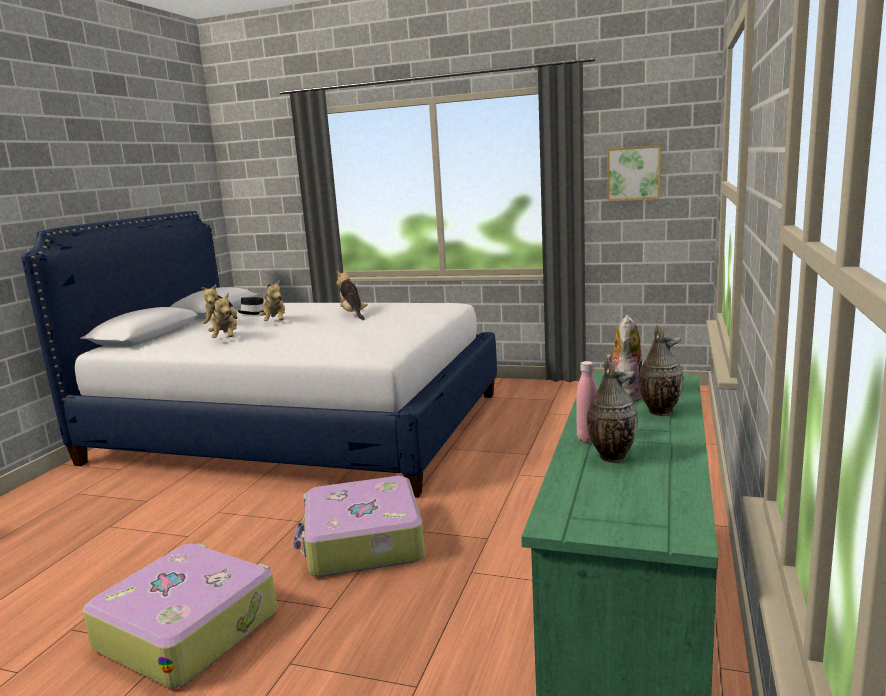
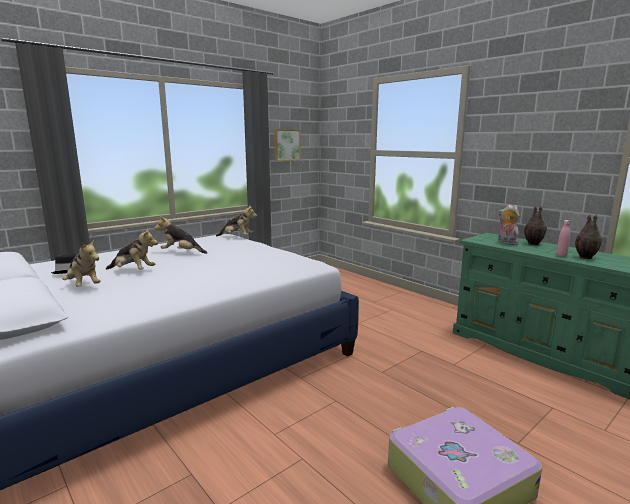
camera: 60 degrees left, 0 degrees up
plush toy [208,293,237,338] -> plush toy moved to [216,205,257,237]
suitcase [293,476,425,577] -> none

